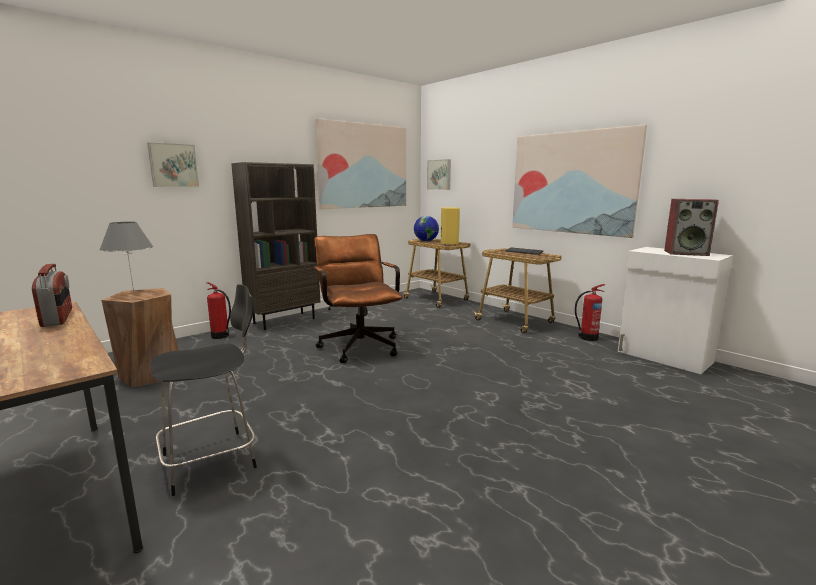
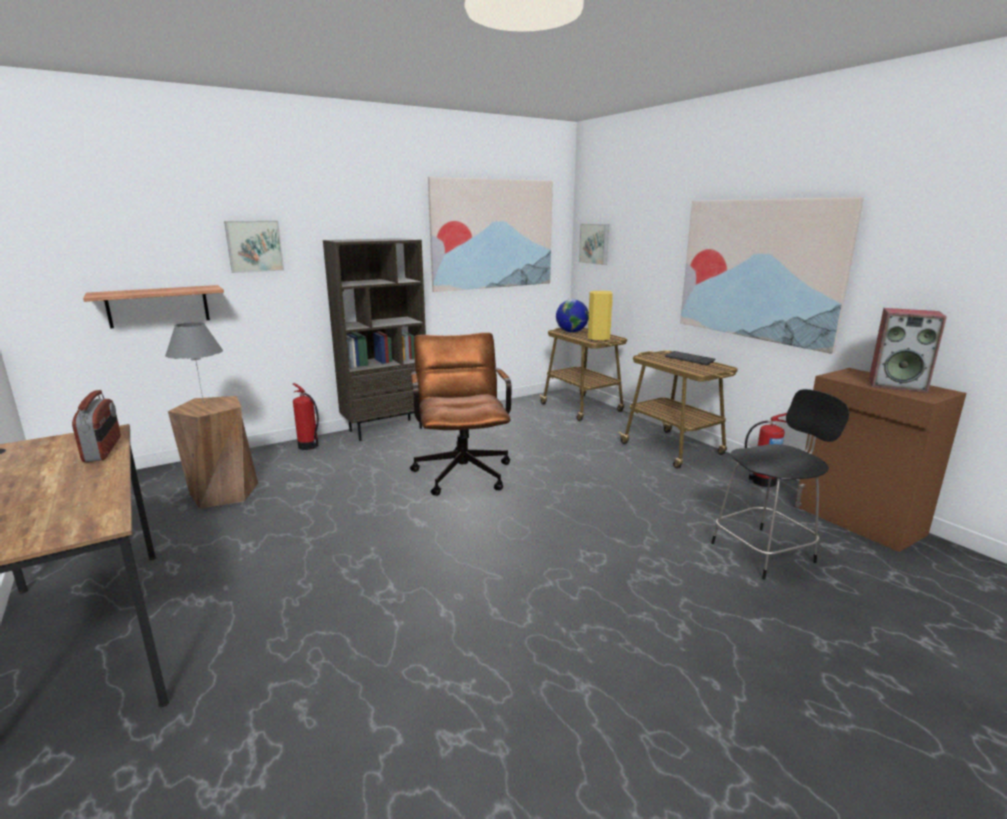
camera: 10 degrees right, 5 degrees up
black chair [150,284,257,496] -> black chair moved to [711,389,849,580]
white cabinet [618,247,733,374] -> brown cabinet [795,368,967,552]
none -> shelf [83,285,224,329]

